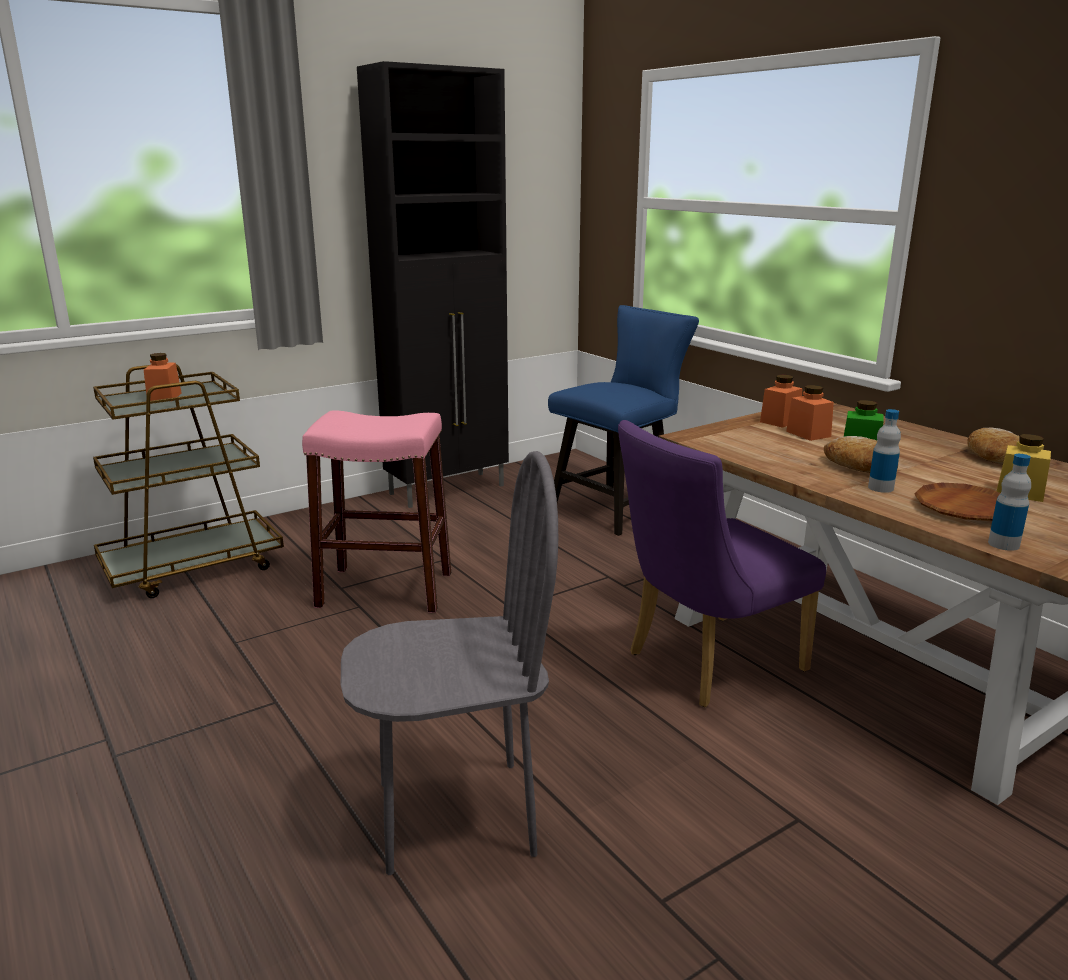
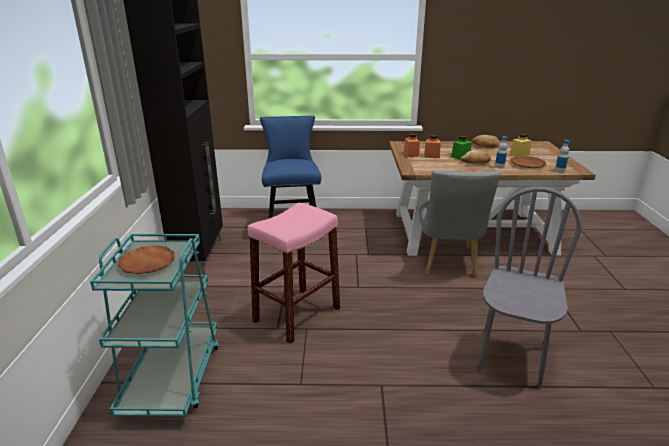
camera: 55 degrees left, 5 degrees up
brown cart [93,364,284,598] -> turquoise cart [90,234,219,417]
orange jar [143,353,182,401] -> brown plate [118,245,175,274]
purple chair [618,420,826,707] -> grey chair [419,170,500,277]

